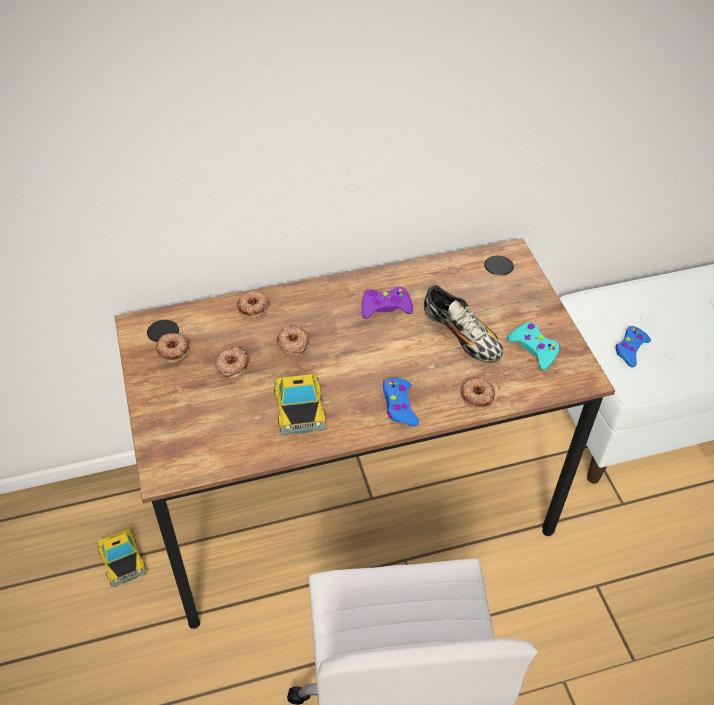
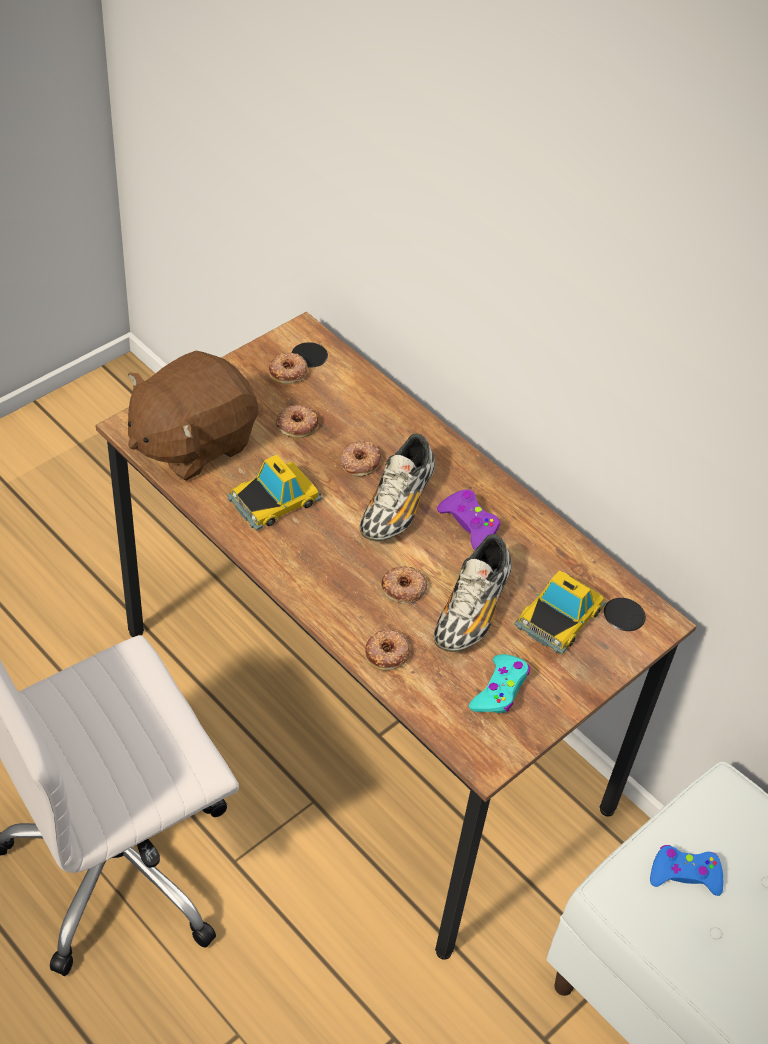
camera: 60 degrees right, 0 degrees up
toy car [97,529,147,587] -> toy car moved to [514,570,606,654]
donut [237,291,269,318] -> donut moved to [381,566,427,604]
blue game controller [383,378,419,427] -> none
none -> brown plush toy [128,351,258,481]
none -> shoe [360,434,435,541]

